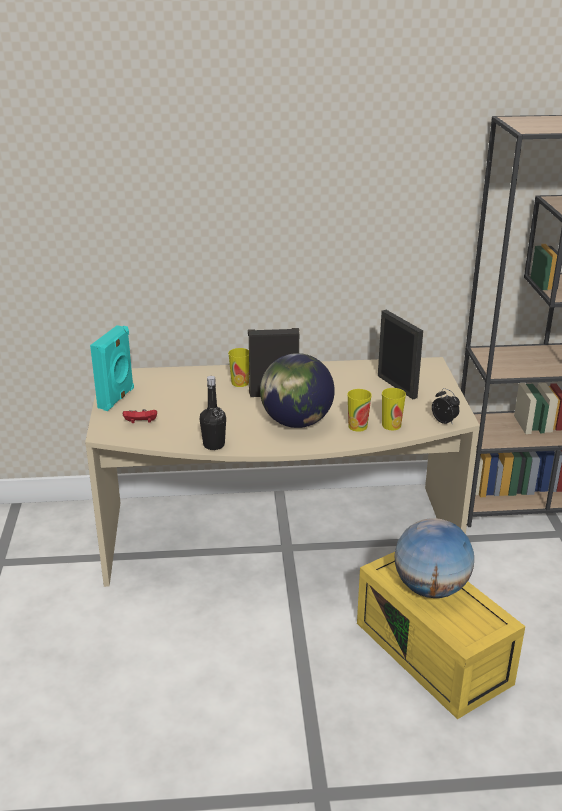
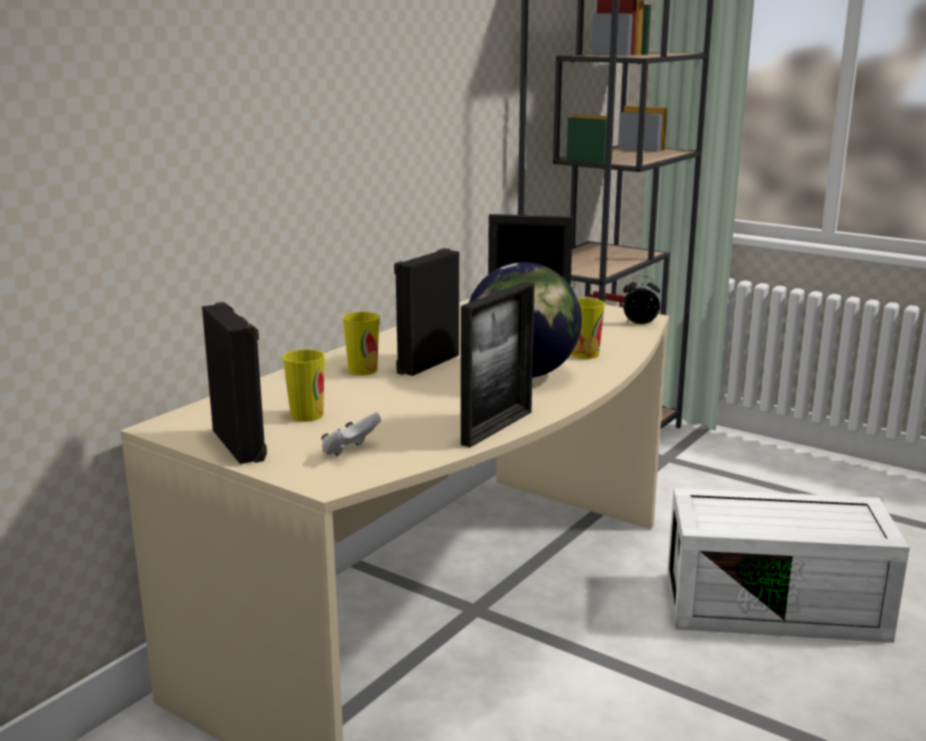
camera: 50 degrees left, 10 degrees down
turquoise speaker [90,325,134,411] -> black speaker [202,302,267,464]
red game controller [123,409,157,423] -> white game controller [321,412,381,456]
black bottle [200,376,226,450] -> picture frame [461,281,535,447]
yellow storage box [357,552,525,719] -> white storage box [667,488,910,643]
cup [382,388,406,430] -> cup moved to [283,349,325,422]
globe [394,518,474,598] -> none

